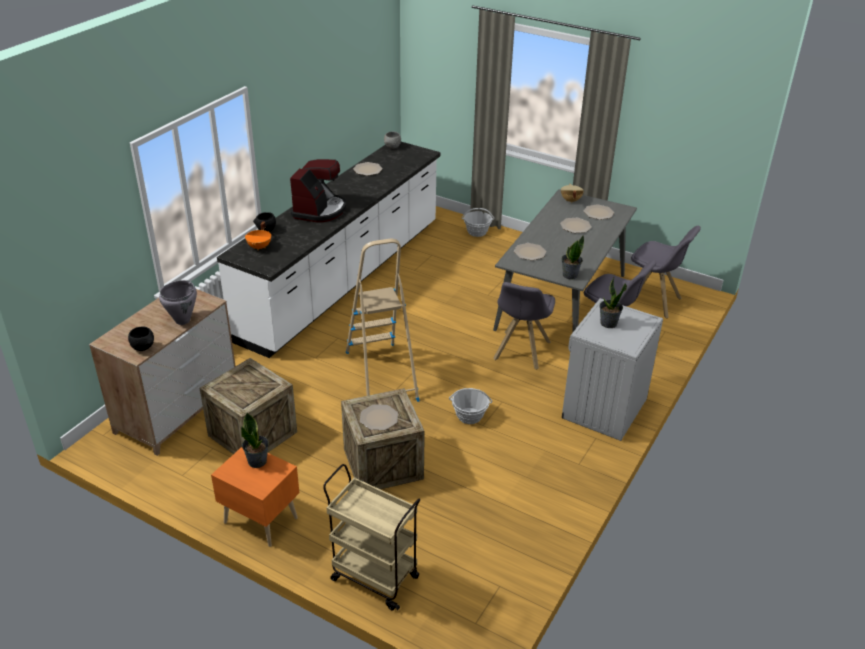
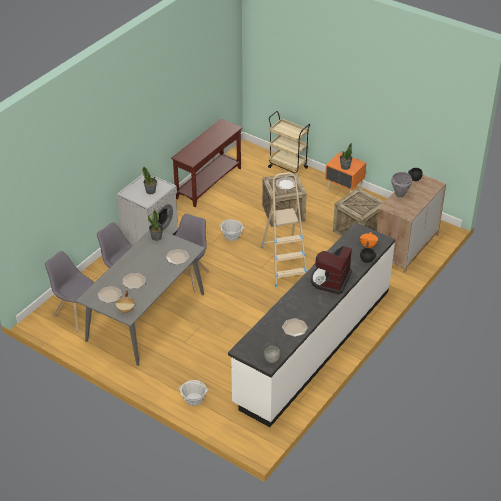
camera: 175 degrees left, 5 degrees up
none -> brown console table [171,119,242,207]

